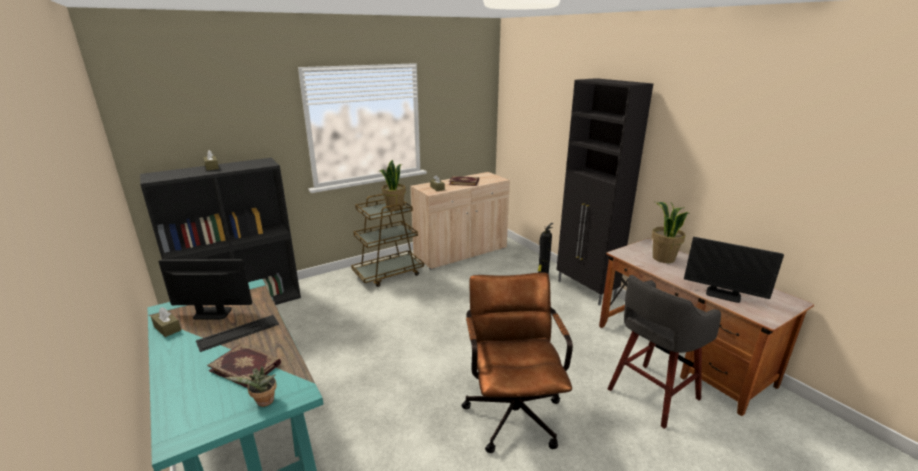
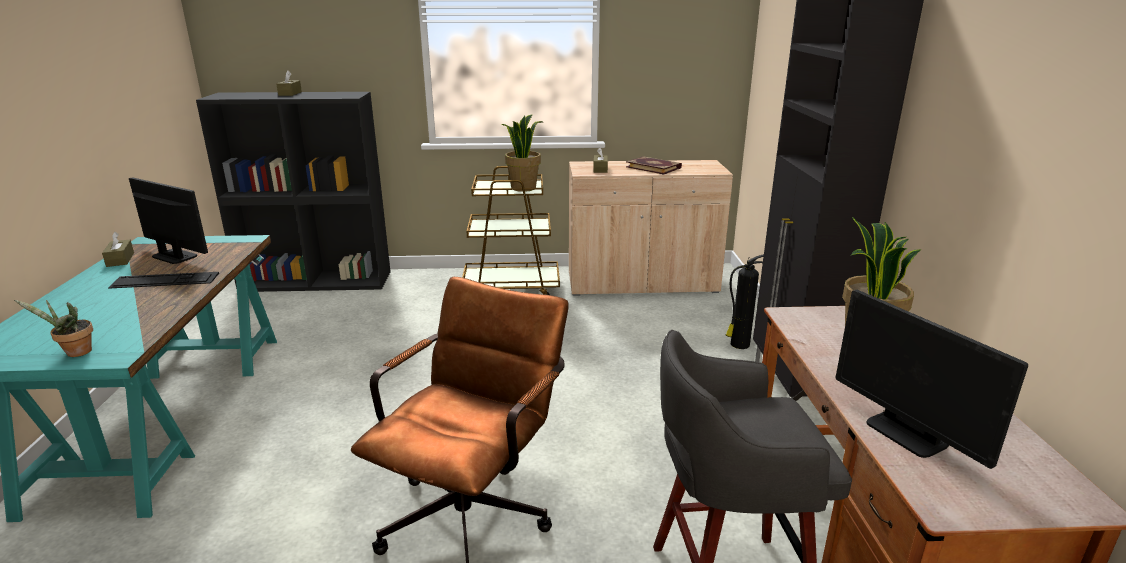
camera: 30 degrees right, 0 degrees up
book [207,344,281,388] -> none

